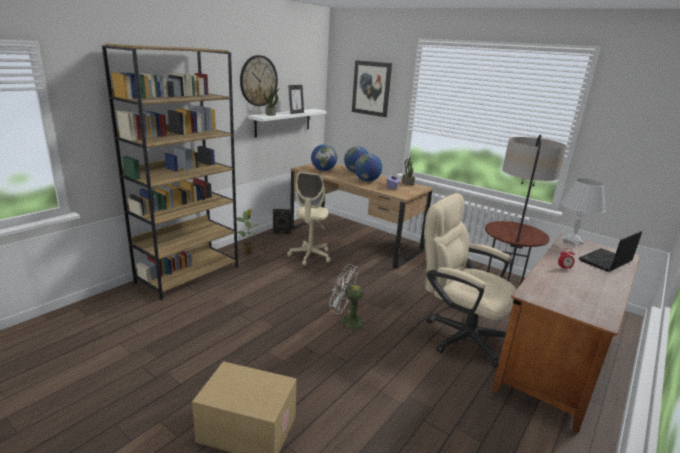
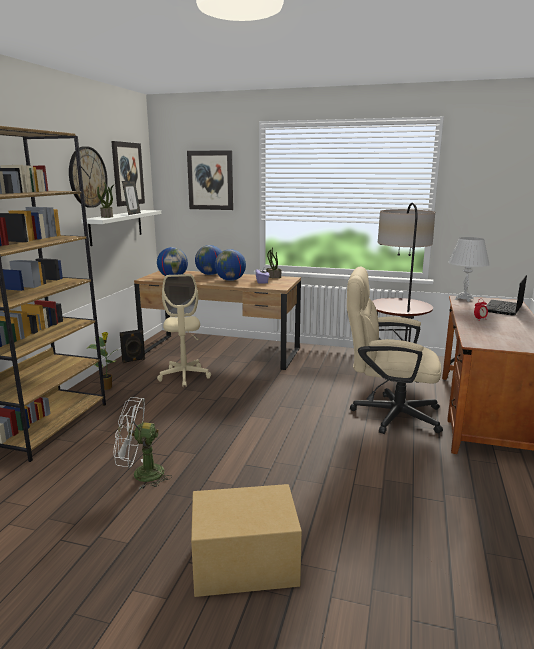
camera: 20 degrees left, 5 degrees down
white fan [329,264,368,333] -> white fan moved to [114,397,172,490]
none -> picture [111,141,145,206]

